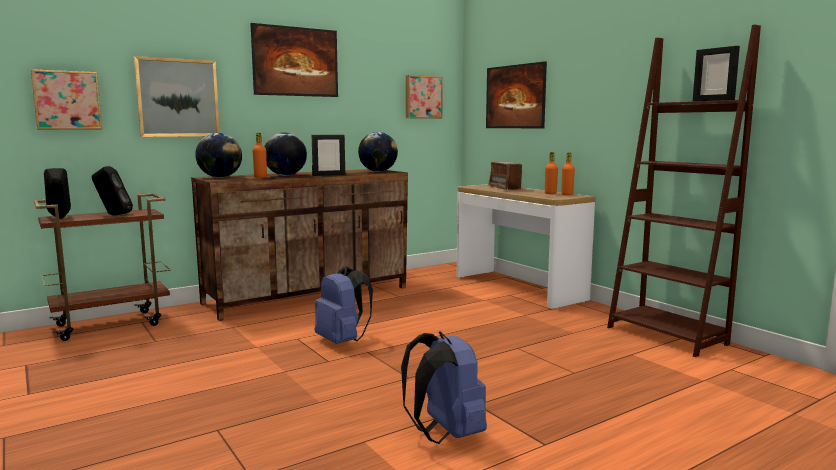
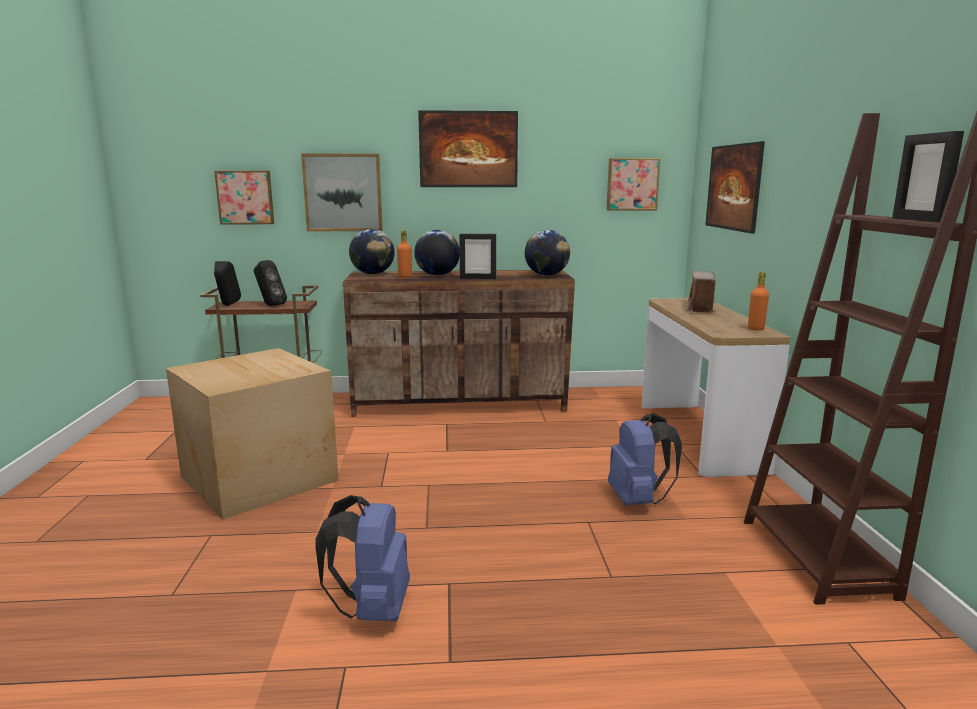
camera: 30 degrees right, 5 degrees up
blue backpack [315,266,373,344] -> blue backpack moved to [608,413,682,505]
orange bottle [545,152,558,194] -> none
none -> cardboard box [166,348,339,519]

